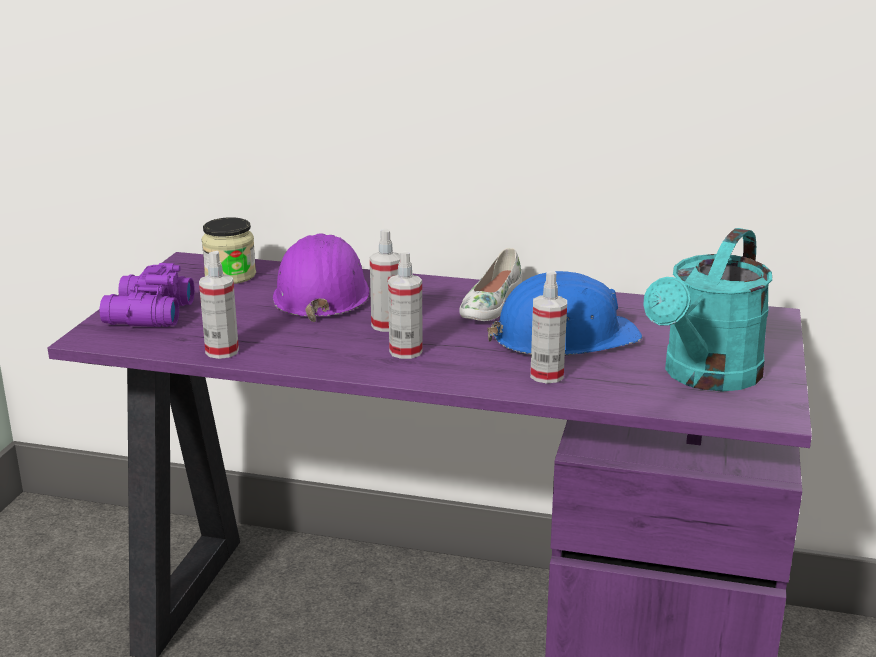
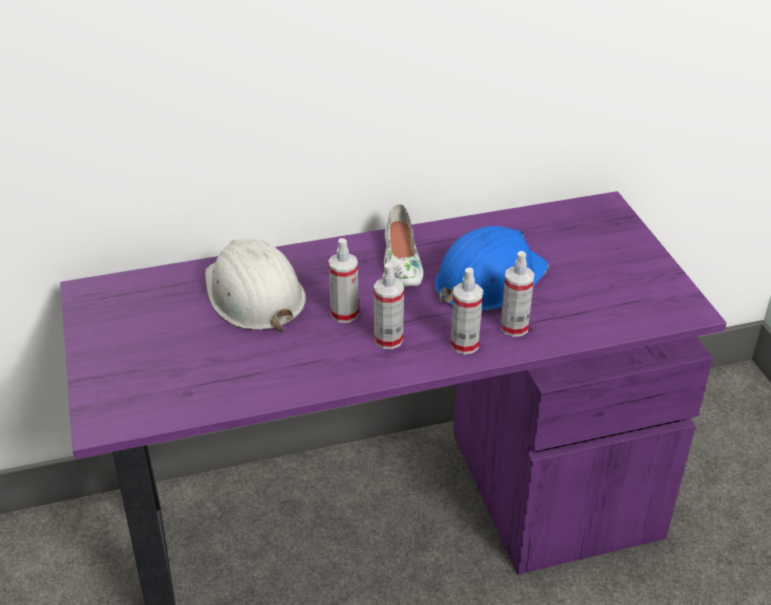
camera: 30 degrees left, 15 degrees up
purple binoculars [99,263,195,327] -> none
spray bottle [199,251,239,359] -> spray bottle moved to [450,267,483,355]
jar [202,217,256,284] -> none
purple hard hat [273,234,370,322] -> white hard hat [205,239,306,332]
turquoise watering can [643,228,772,392] -> none

